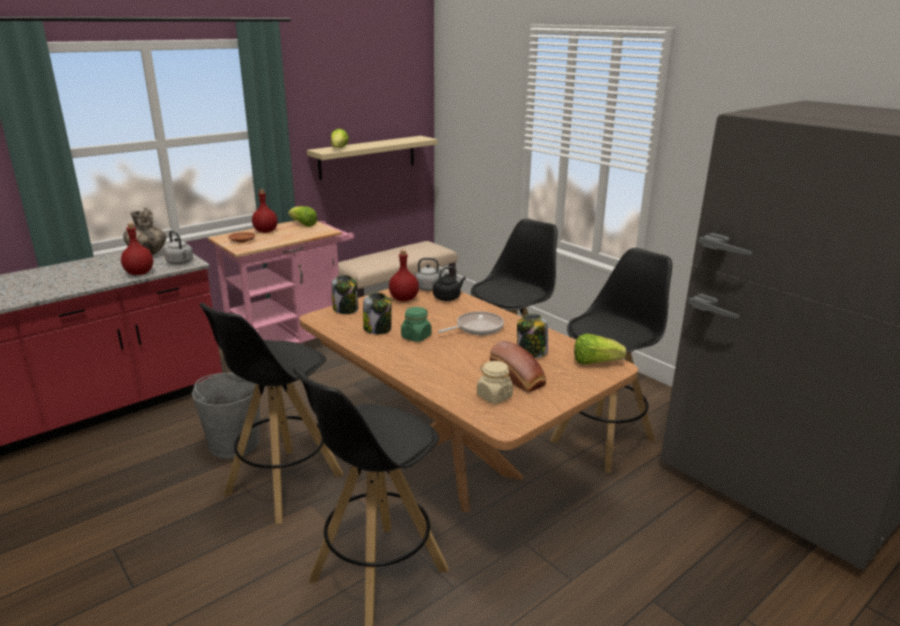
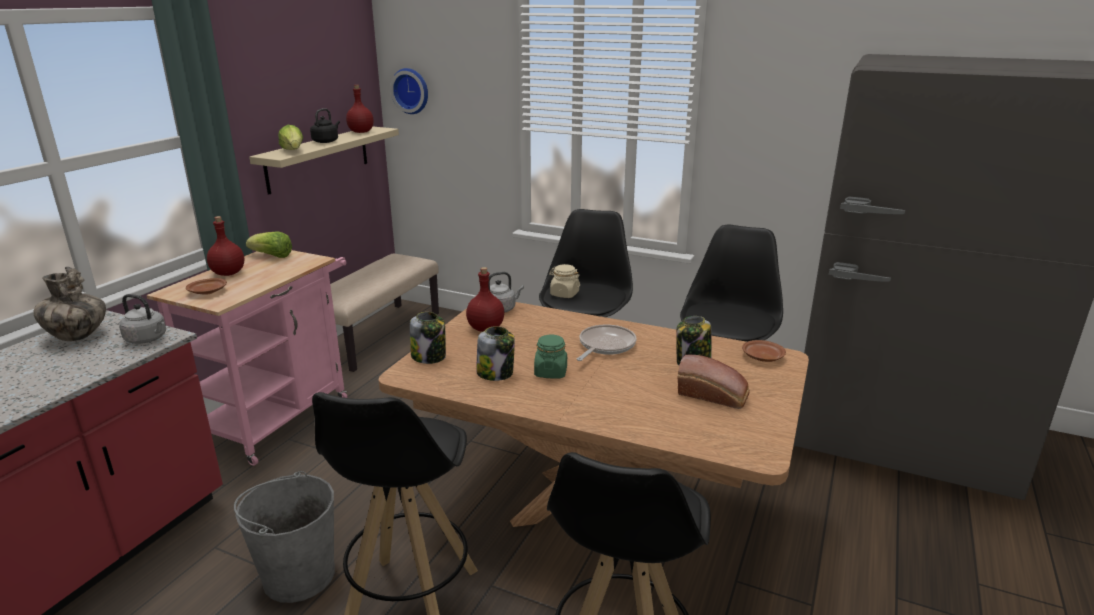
camera: 25 degrees left, 0 degrees up
red bottle [121,223,153,275] -> red bottle moved to [346,85,374,133]
black kettle [433,266,466,301] -> black kettle moved to [310,108,340,143]
beige jar [477,361,513,404] -> beige jar moved to [549,264,580,298]
lettuce [574,334,627,364] -> brown plate [742,340,786,362]
none -> wall clock [390,68,428,114]

